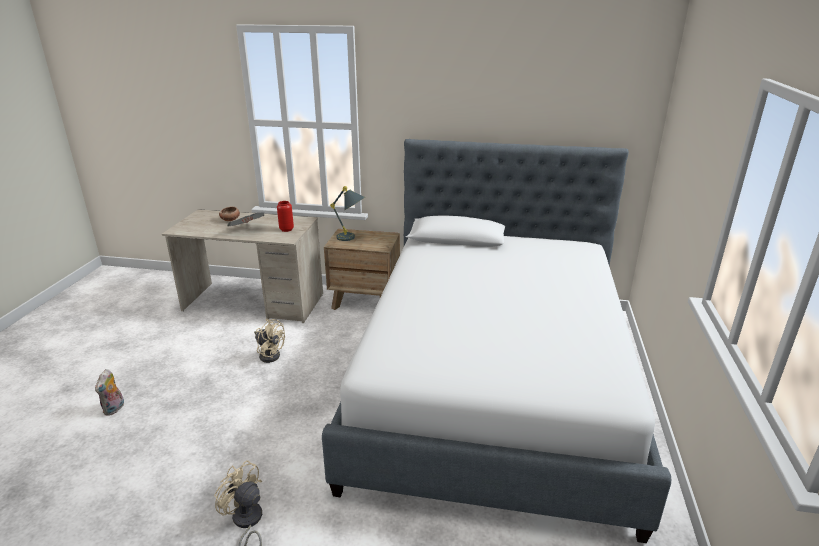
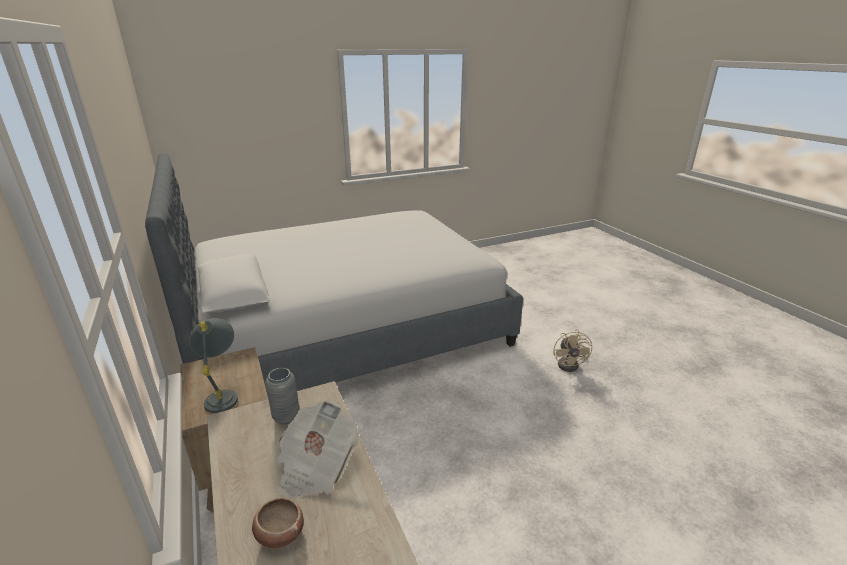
camera: 125 degrees left, 0 degrees up
plush toy [95,369,124,416] -> none
beige fan [254,319,285,363] -> none
red vase [277,201,294,232] -> grey vase [265,368,300,424]

